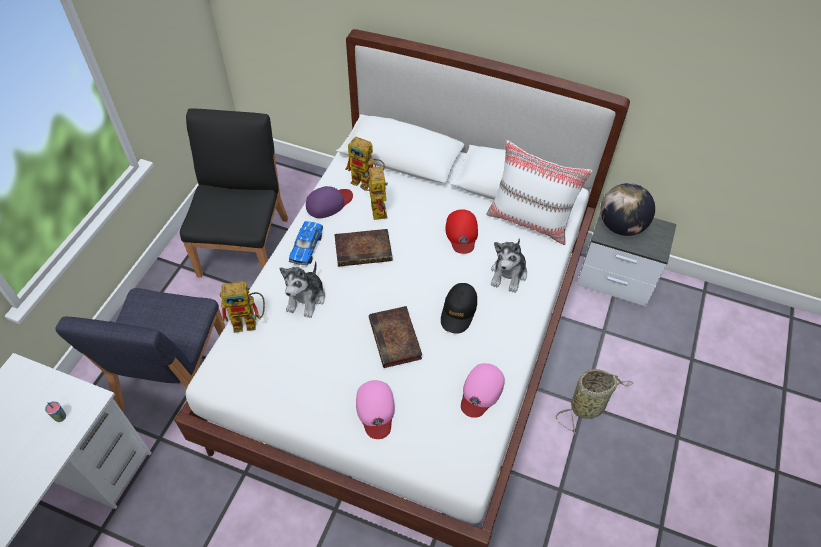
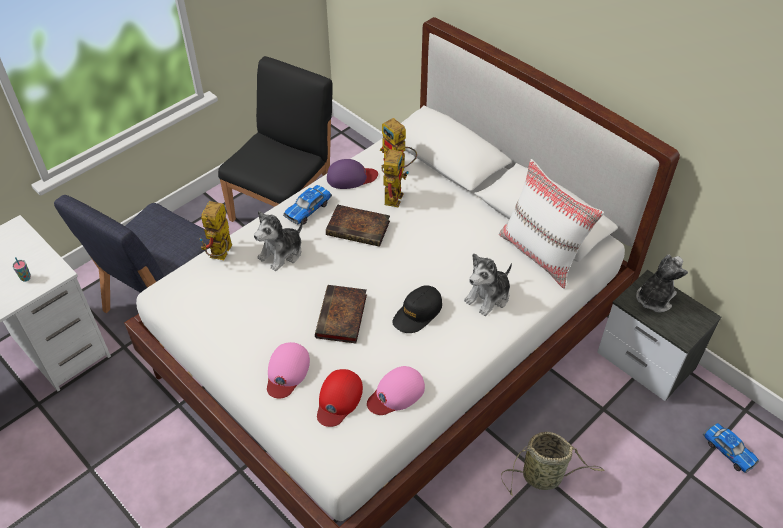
camera: 25 degrees right, 5 degrees down
toy robot [220,281,265,333] -> toy robot turned 90 degrees clockwise [199,201,232,260]
red cap [445,209,478,254] -> red cap moved to [317,369,363,427]
globe [600,183,655,236] -> plush toy [636,255,688,313]
none -> toy car [702,423,759,473]

